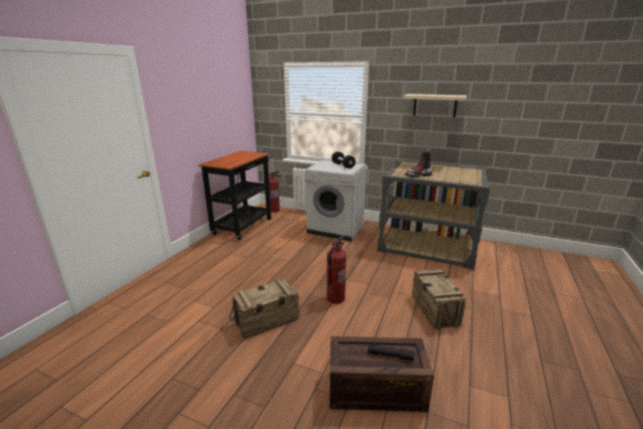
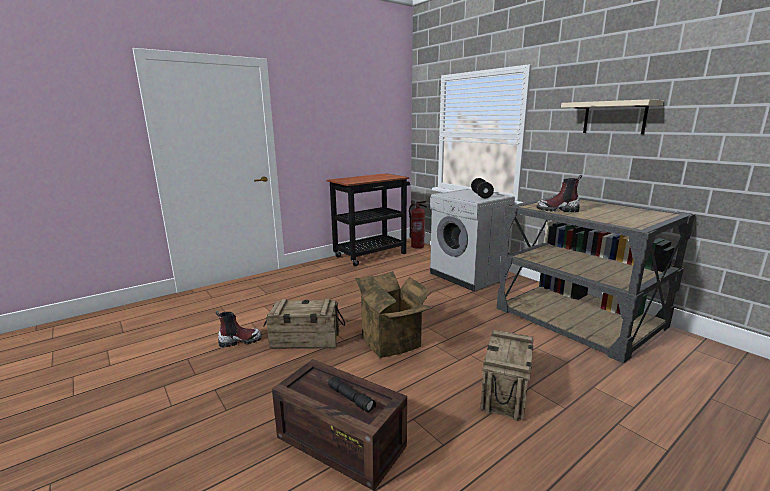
camera: 30 degrees right, 5 degrees down
fire extinguisher [327,235,346,304] -> cardboard box [355,271,433,358]
none -> boot [216,311,262,347]

